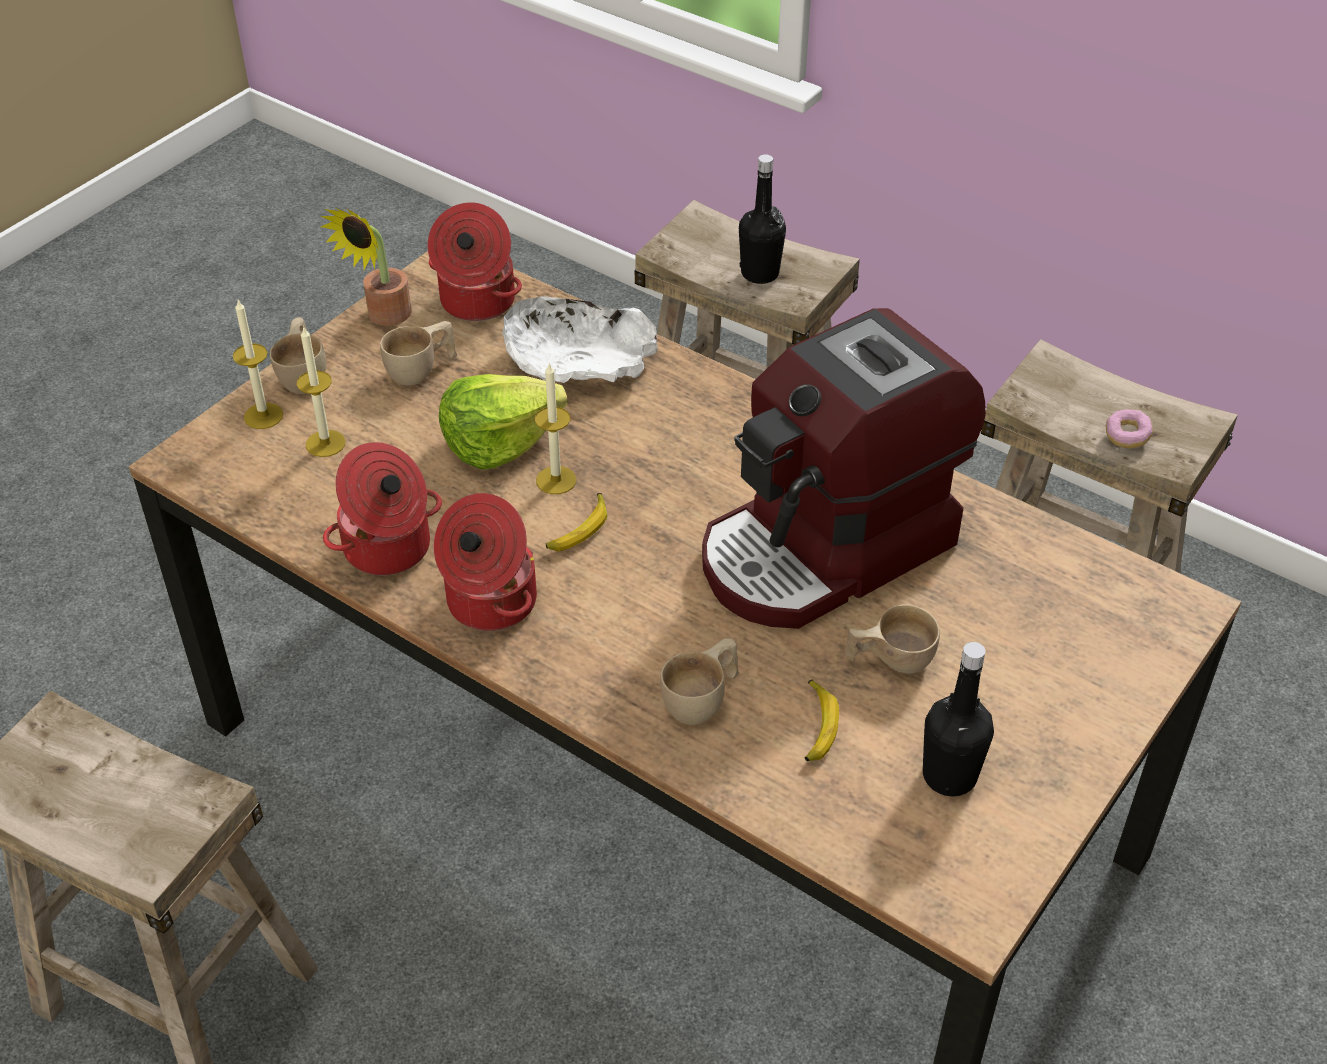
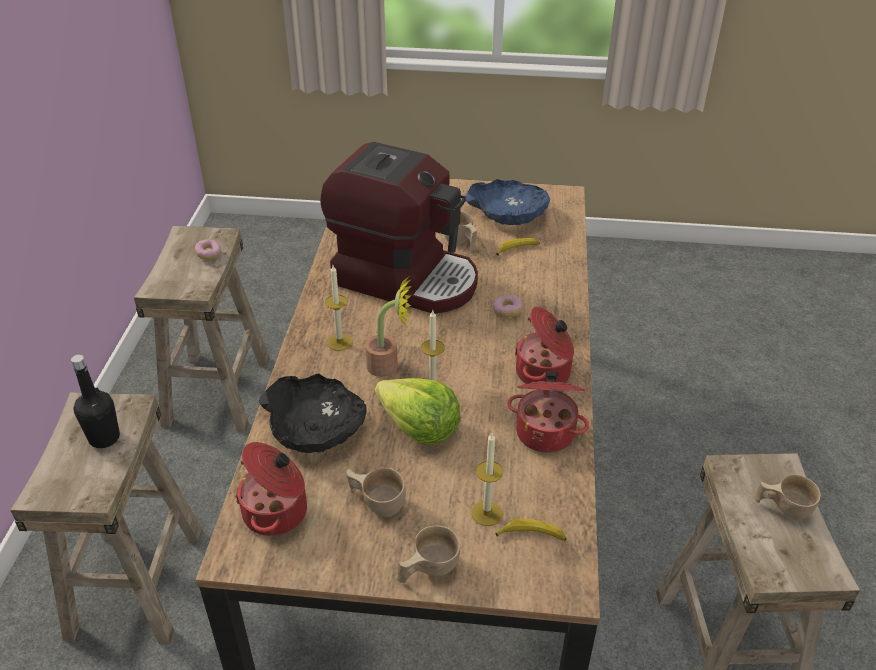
camera: 120 degrees left, 5 degrees down
candle [233,300,283,429] -> candle moved to [325,265,353,351]
potted plant [320,208,412,326] -> potted plant moved to [365,276,412,377]
white bowl [502,297,658,383] -> black bowl [259,373,366,453]
banana [546,493,607,552] -> banana moved to [495,519,567,541]
beige cup [660,638,739,725] -> beige cup moved to [754,474,821,520]
black bottle [923,642,994,796] -> blue bowl [466,179,550,225]
none -> donut [493,295,523,318]

